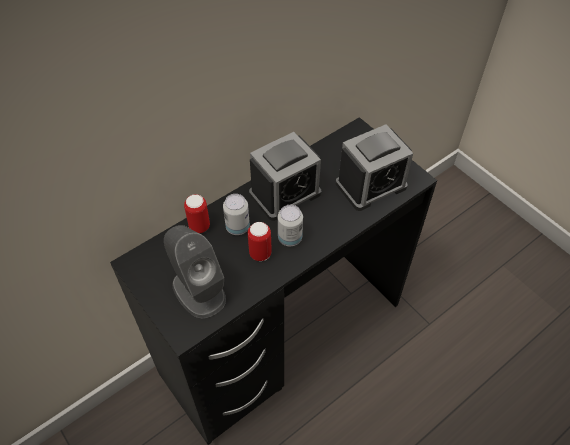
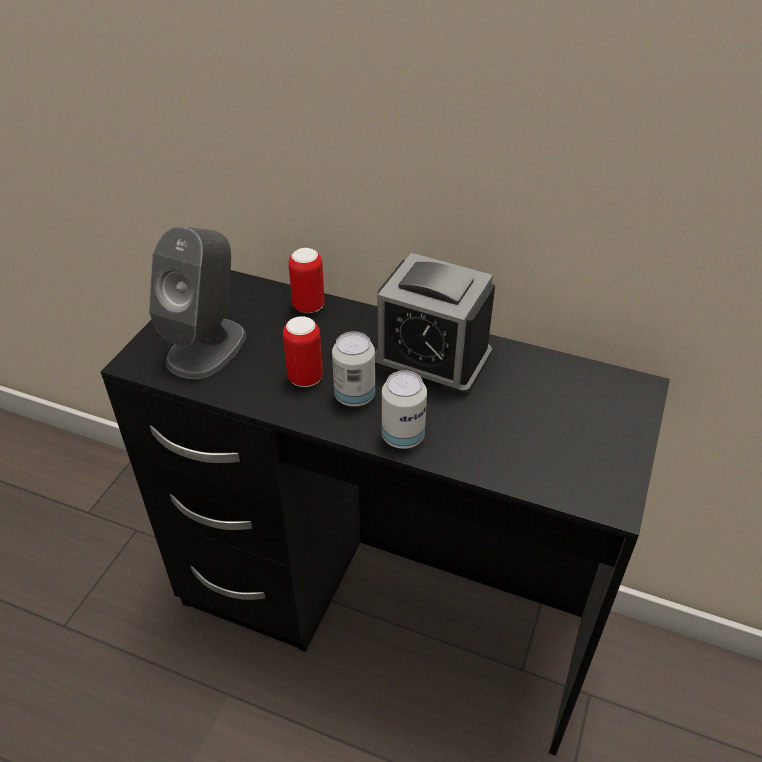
camera: 60 degrees right, 10 degrees down
can [223,194,250,235] -> can moved to [382,370,427,449]
alarm clock [336,125,413,211] -> none

